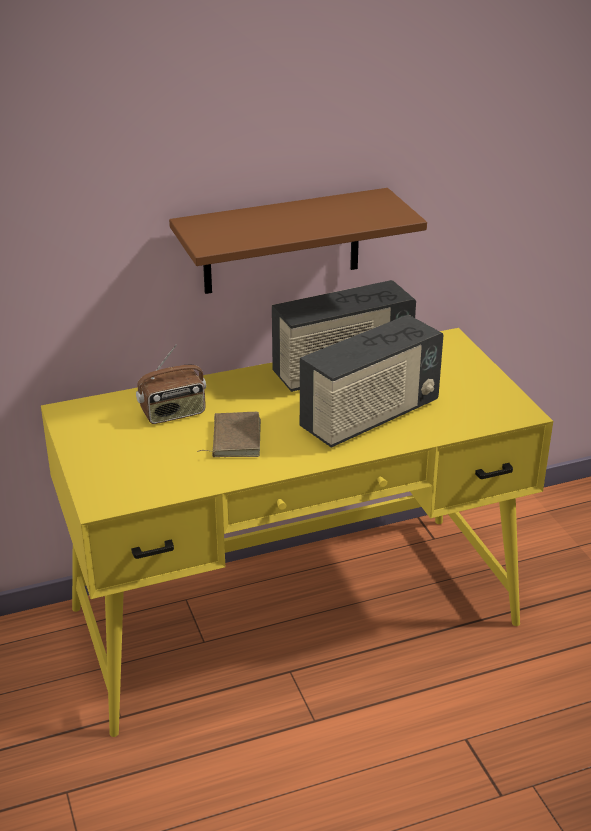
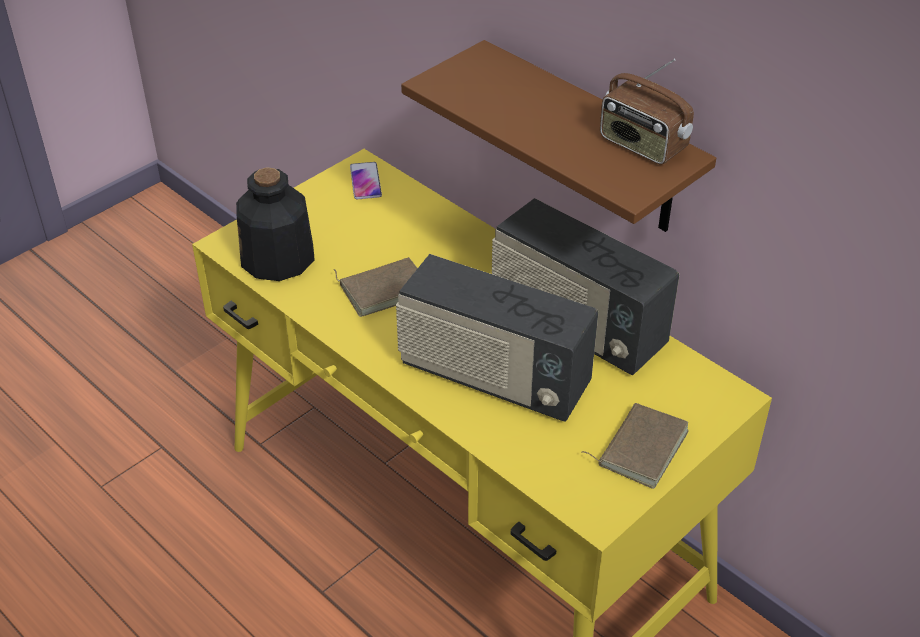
camera: 65 degrees right, 10 degrees up
radio [136,345,206,424] -> radio moved to [600,59,694,165]
none -> bottle [236,167,315,281]
none -> phone [350,162,382,199]
none -> brown book [582,403,689,489]

